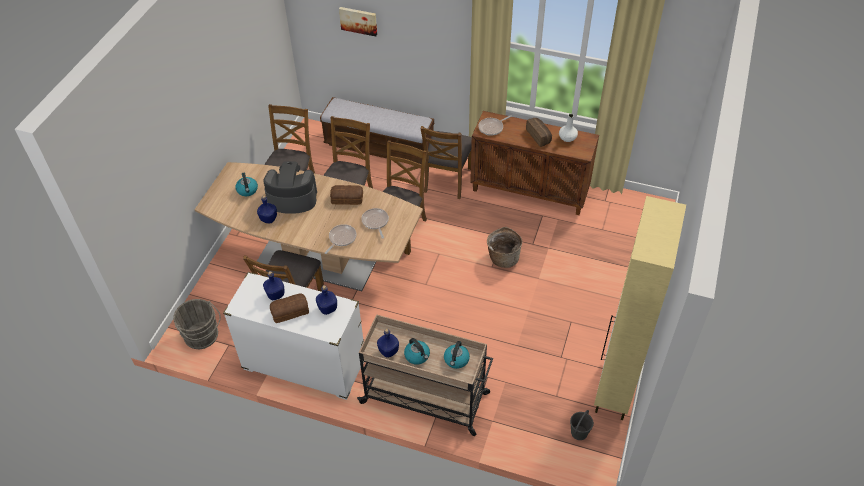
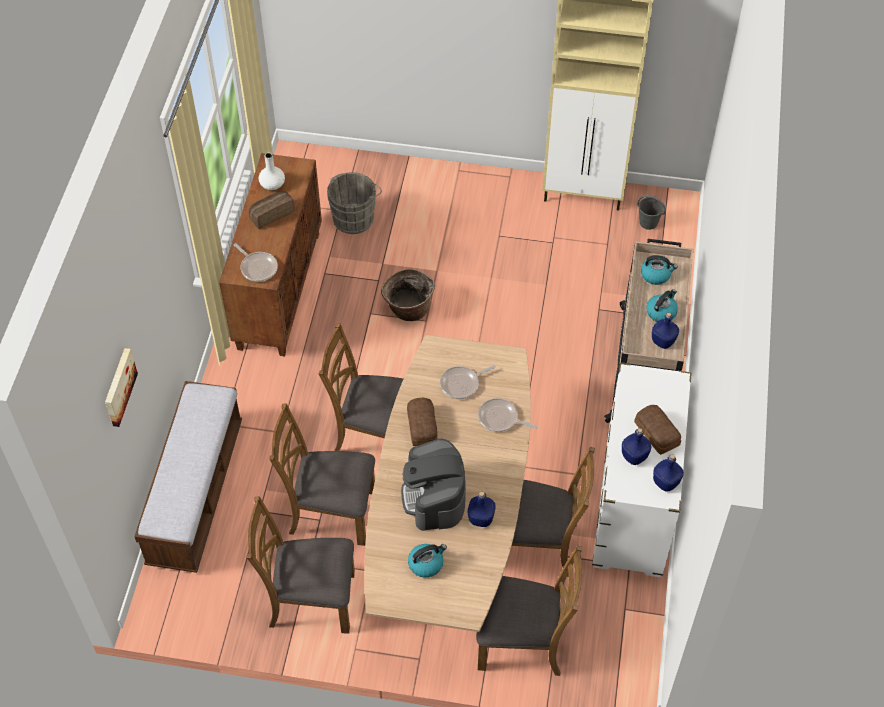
camera: 100 degrees left, 5 degrees up
grey bucket [173,299,221,349] -> grey bucket moved to [327,172,382,234]
blue bottle [316,285,337,315] -> blue bottle moved to [653,454,684,492]
brown chair [420,126,472,199] -> brown chair moved to [476,545,582,676]

